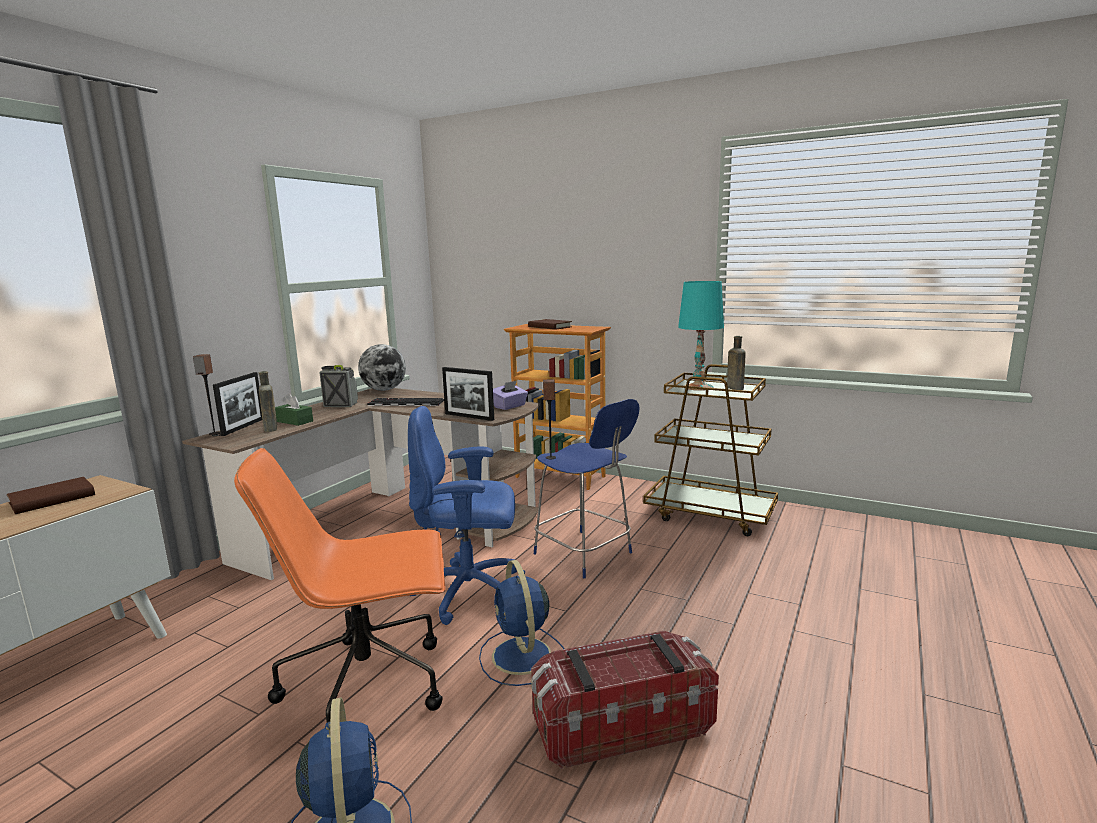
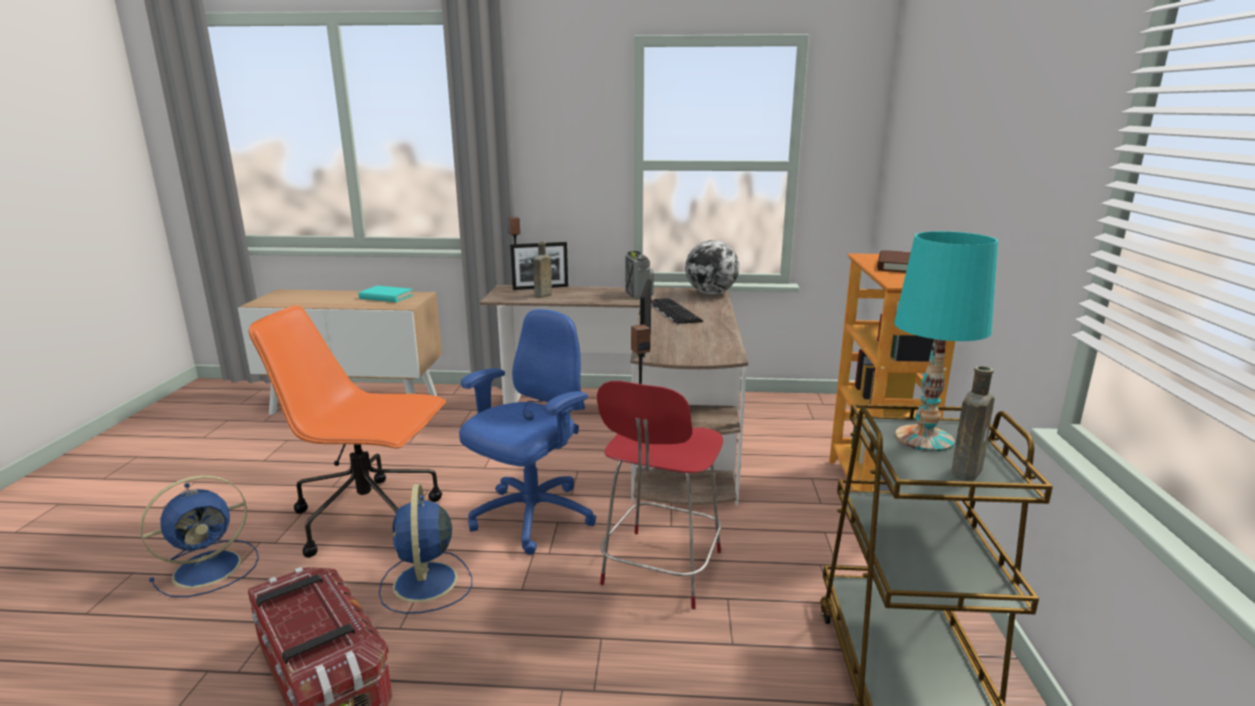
camera: 65 degrees right, 5 degrees up
brown book [7,477,95,514] -> turquoise book [358,286,413,302]
orange office chair [234,448,446,722] -> orange office chair turned 45 degrees counterclockwise [248,305,446,558]
green tissue box [275,393,313,426] -> none
blue office chair [408,406,517,625] -> blue office chair turned 60 degrees clockwise [459,309,596,555]
blue fan [479,560,564,686] -> blue fan turned 60 degrees counterclockwise [379,484,472,614]
purple tissue box [493,381,528,410] -> none
blue stool [534,399,640,578] -> red stool [597,381,723,609]

